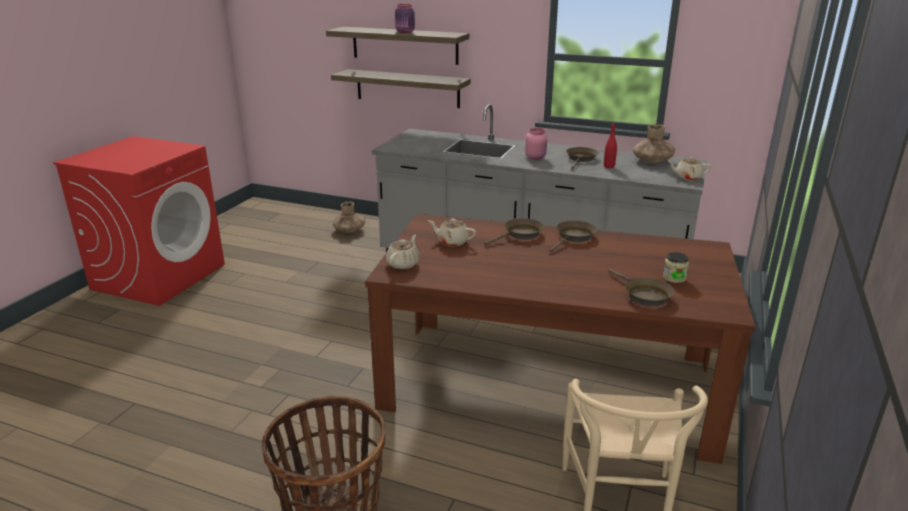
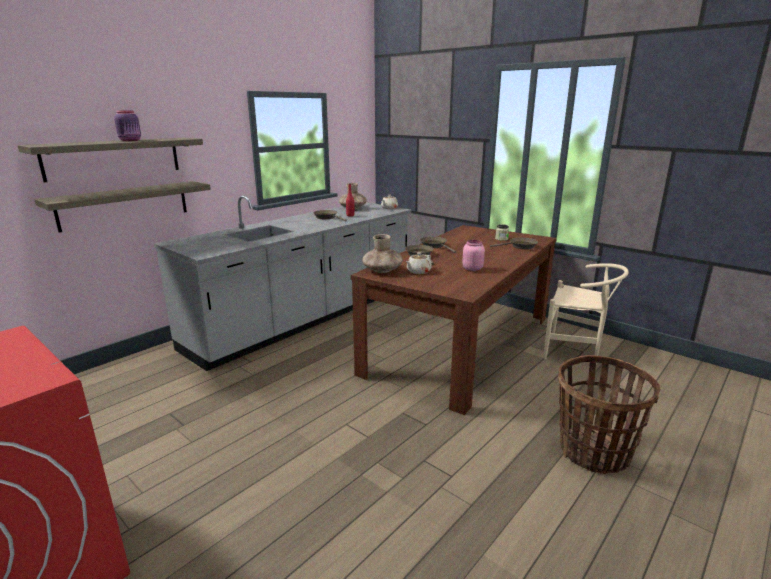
camera: 70 degrees left, 5 degrees down
brown vase [333,202,365,233] -> brown vase moved to [362,234,403,273]
beige teapot [386,235,420,269] -> none
pink jar [525,128,547,160] -> pink jar moved to [462,240,485,271]

